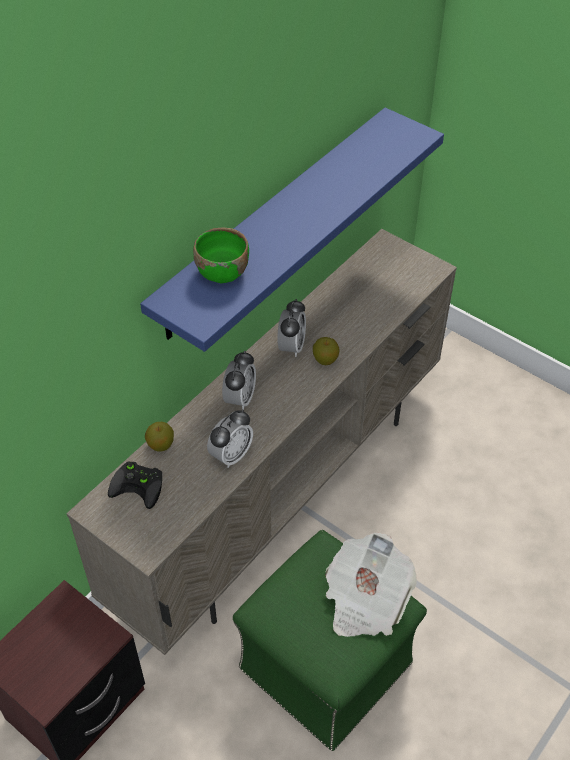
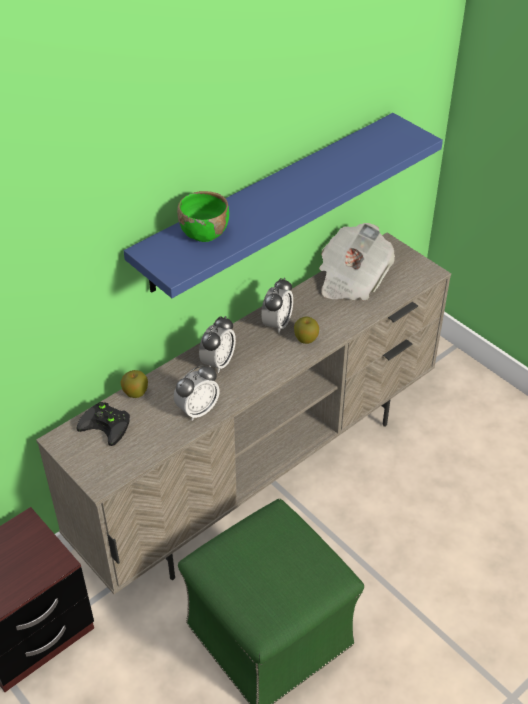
camera: 10 degrees right, 5 degrees down
newspaper [325,532,417,637] -> newspaper moved to [319,223,395,301]

